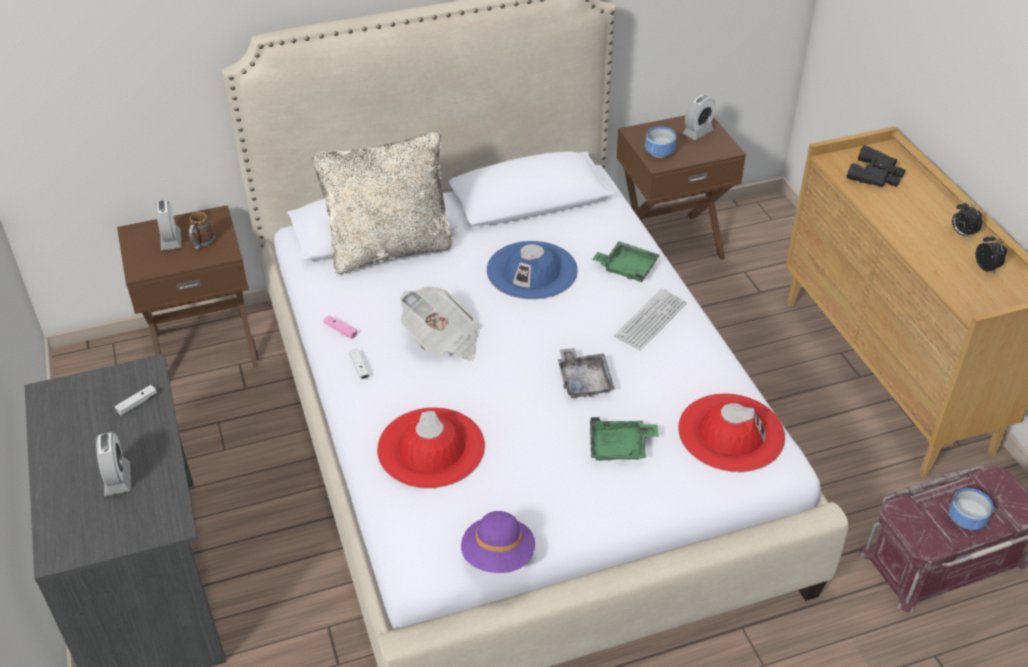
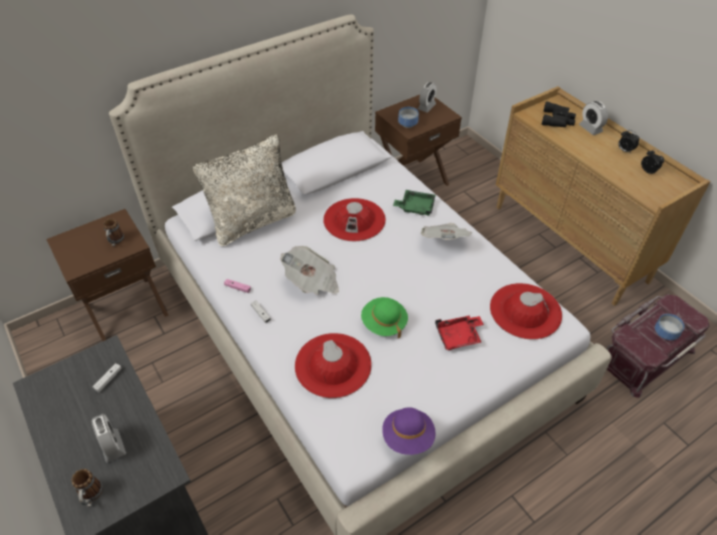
camera: 15 degrees left, 5 degrees up
alarm clock [156,201,182,251] -> alarm clock moved to [579,101,608,135]
blue hat [487,241,578,300] -> red hat [323,198,386,241]
grey tray [558,348,615,398] -> none
green tray [590,417,658,461] -> red tray [435,315,484,350]
keyboard [614,288,687,351] -> newspaper [421,223,473,240]
none -> mug [71,469,103,507]
none -> green hat [361,297,408,338]

